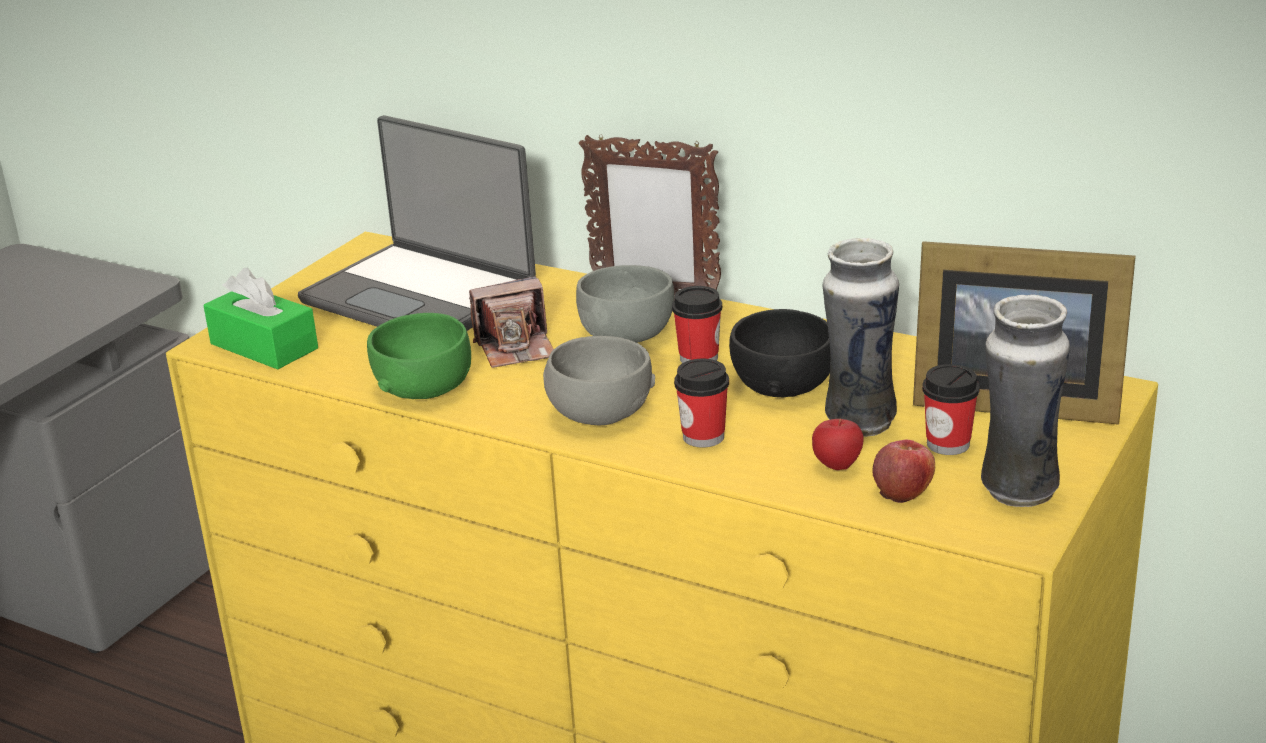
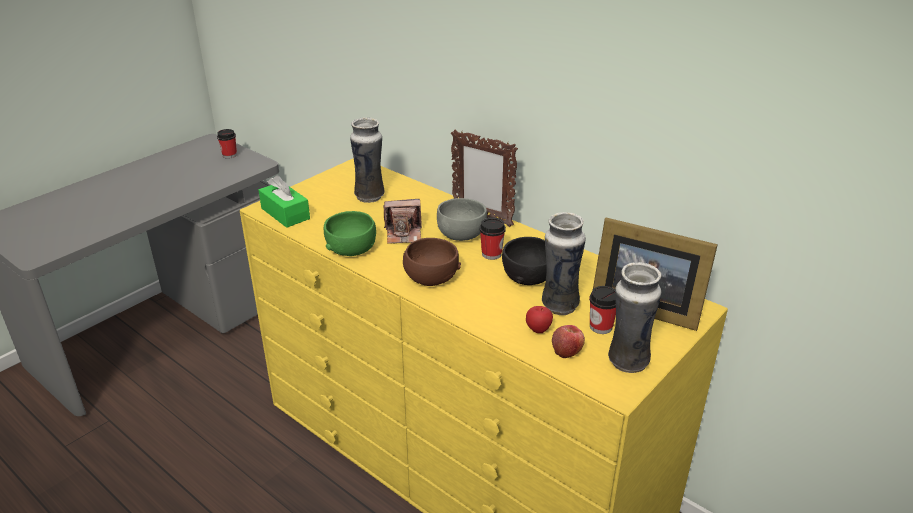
camera: 10 degrees right, 5 degrees up
laptop [298,115,536,331] -> vase [350,117,385,203]
grey bowl [543,336,655,425] -> brown bowl [403,238,461,286]
cup [674,359,729,447] -> cup moved to [217,129,237,159]

